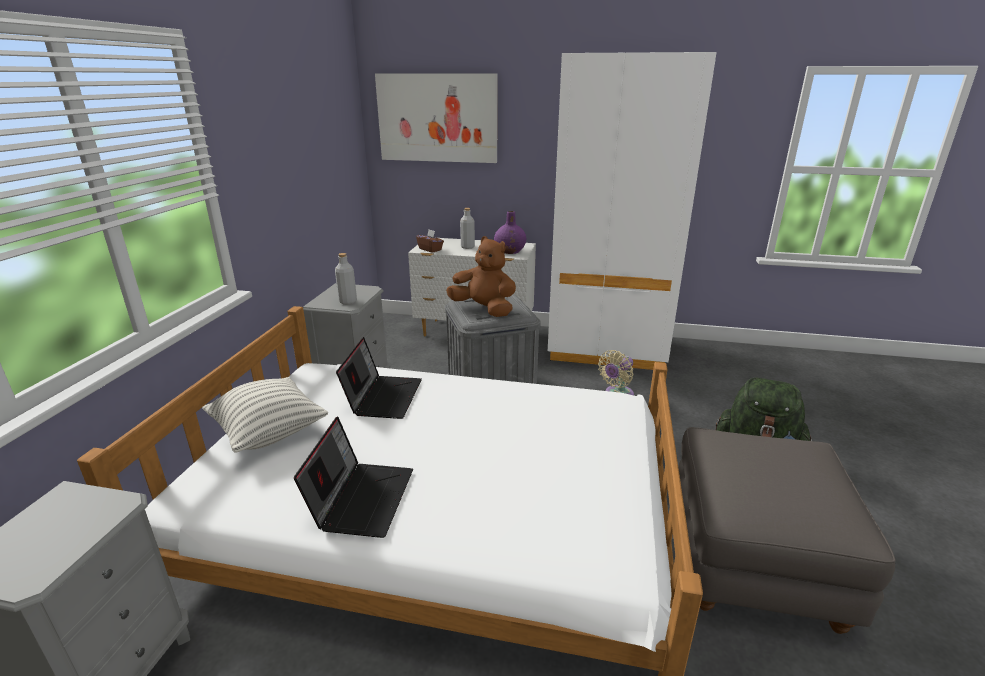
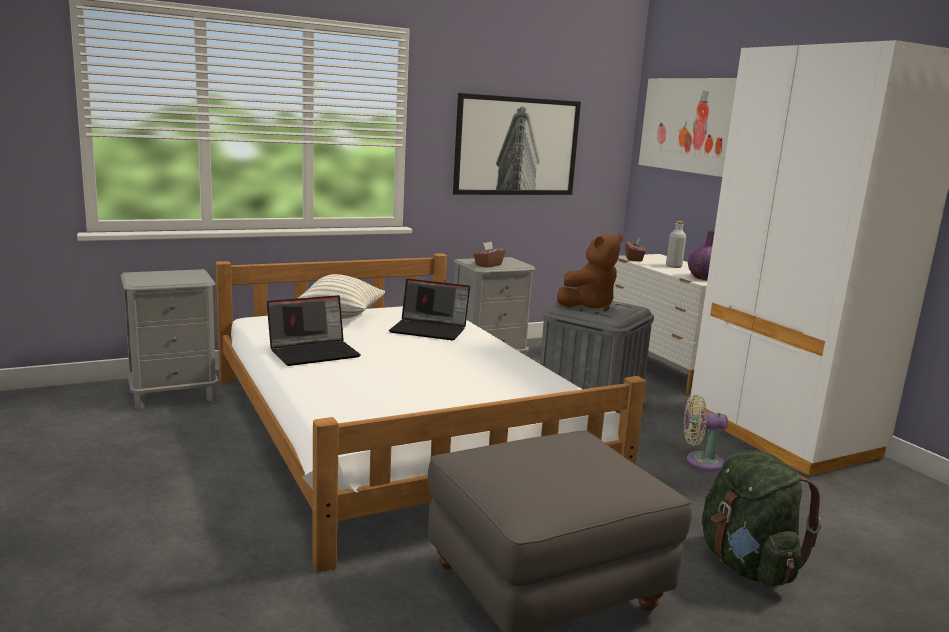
camera: 50 degrees right, 10 degrees down
grey bottle [335,253,357,305] -> brown tissue box [473,242,505,268]
laptop [336,337,422,419] -> laptop turned 45 degrees clockwise [389,279,470,340]
brown plush toy [446,236,516,317] -> brown plush toy turned 60 degrees clockwise [557,234,623,311]
none -> picture [453,93,581,195]

